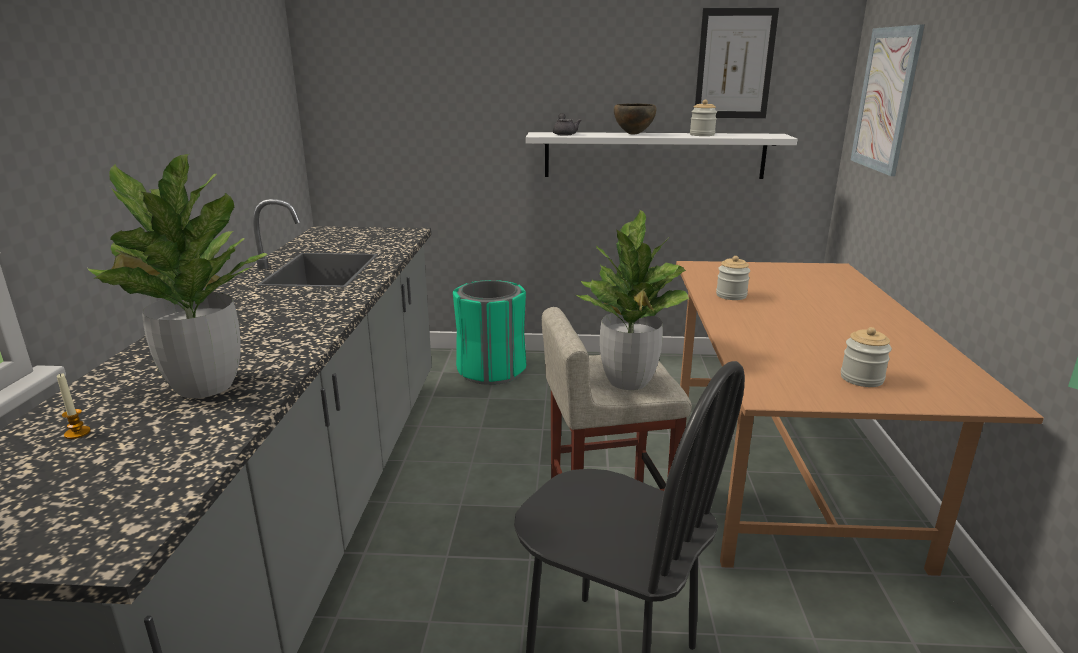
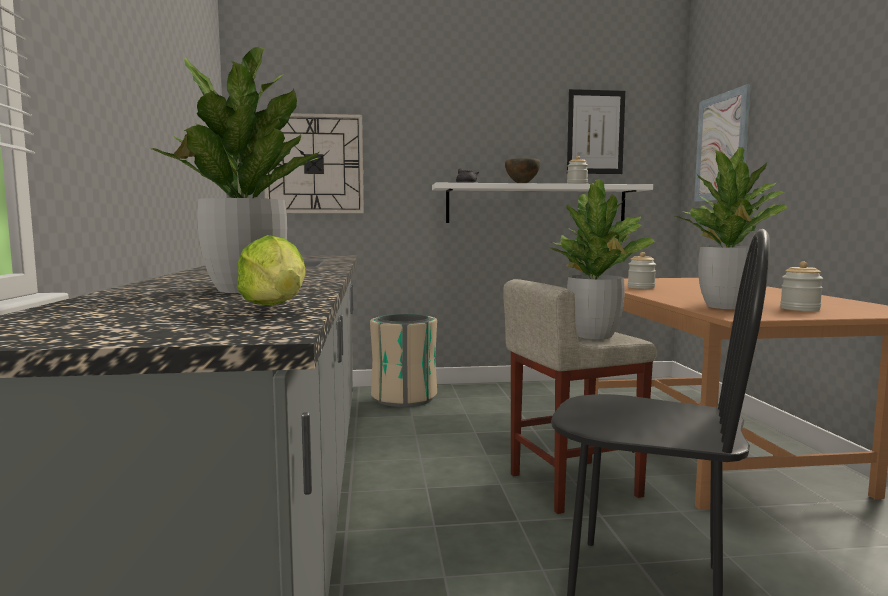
camera: 10 degrees left, 15 degrees down
candle [57,374,91,439] -> none
green trash can [453,280,526,385] -> beige trash can [370,314,437,407]
none -> lettuce [237,235,306,306]
none -> wall clock [265,113,364,213]
none -> potted plant [675,147,788,309]

